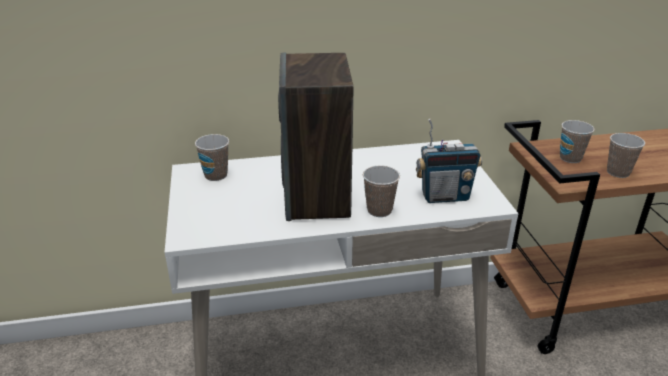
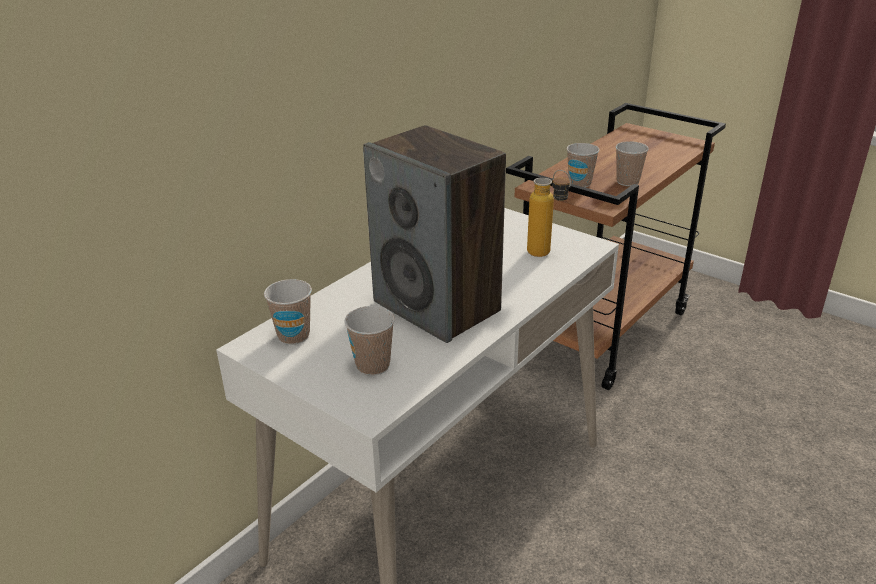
camera: 40 degrees left, 0 degrees up
cup [363,166,400,217] -> cup moved to [344,306,395,376]
radio [416,119,482,203] -> bottle [527,170,571,257]

